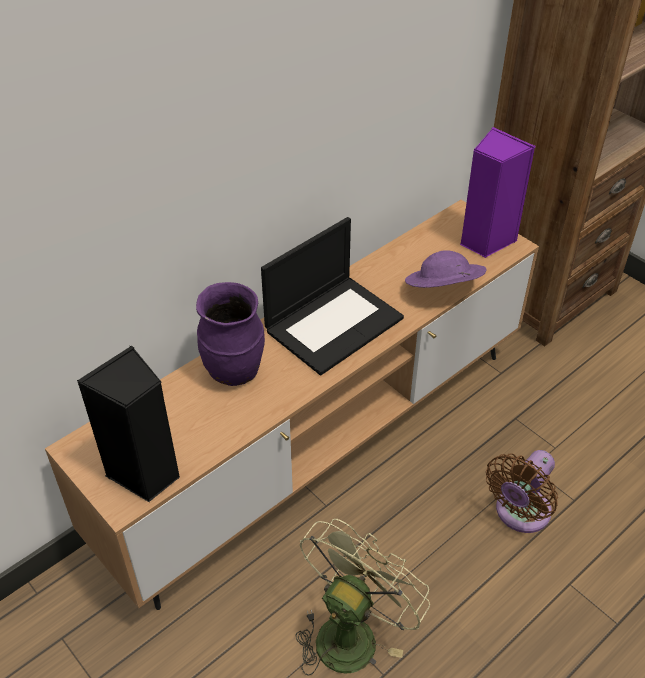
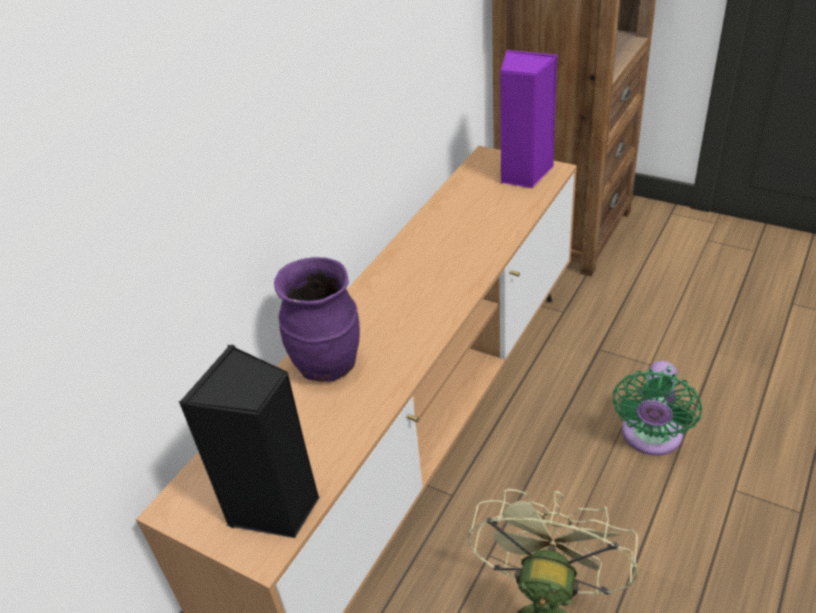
camera: 15 degrees left, 5 degrees down
laptop [261,217,404,376] -> none
purple hat [405,251,487,288] -> none
brown fan [486,450,558,533] -> green fan [613,361,702,456]

